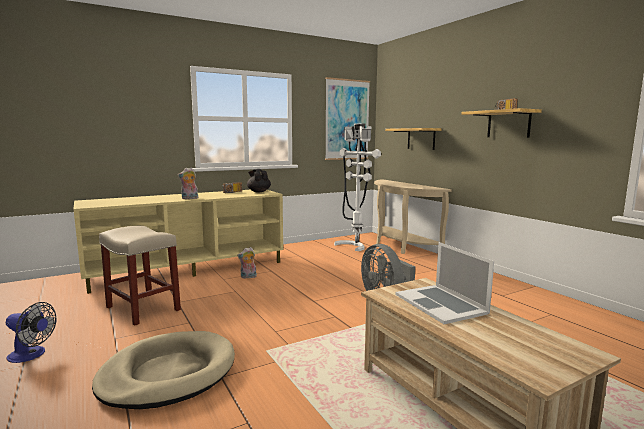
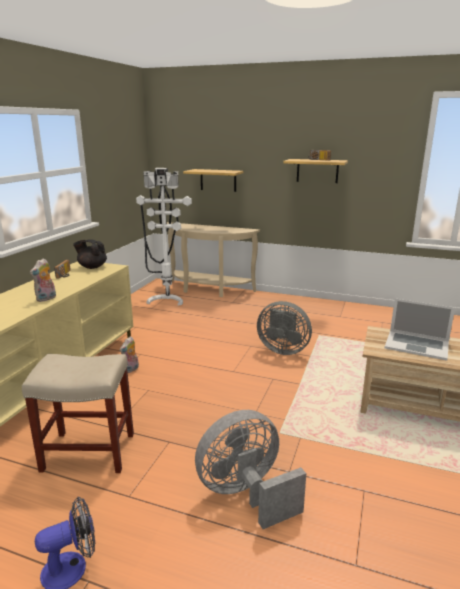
camera: 40 degrees left, 10 degrees up
beige dog bed [92,331,235,409] -> grey fan [195,410,306,529]
picture [325,77,370,160] -> none

